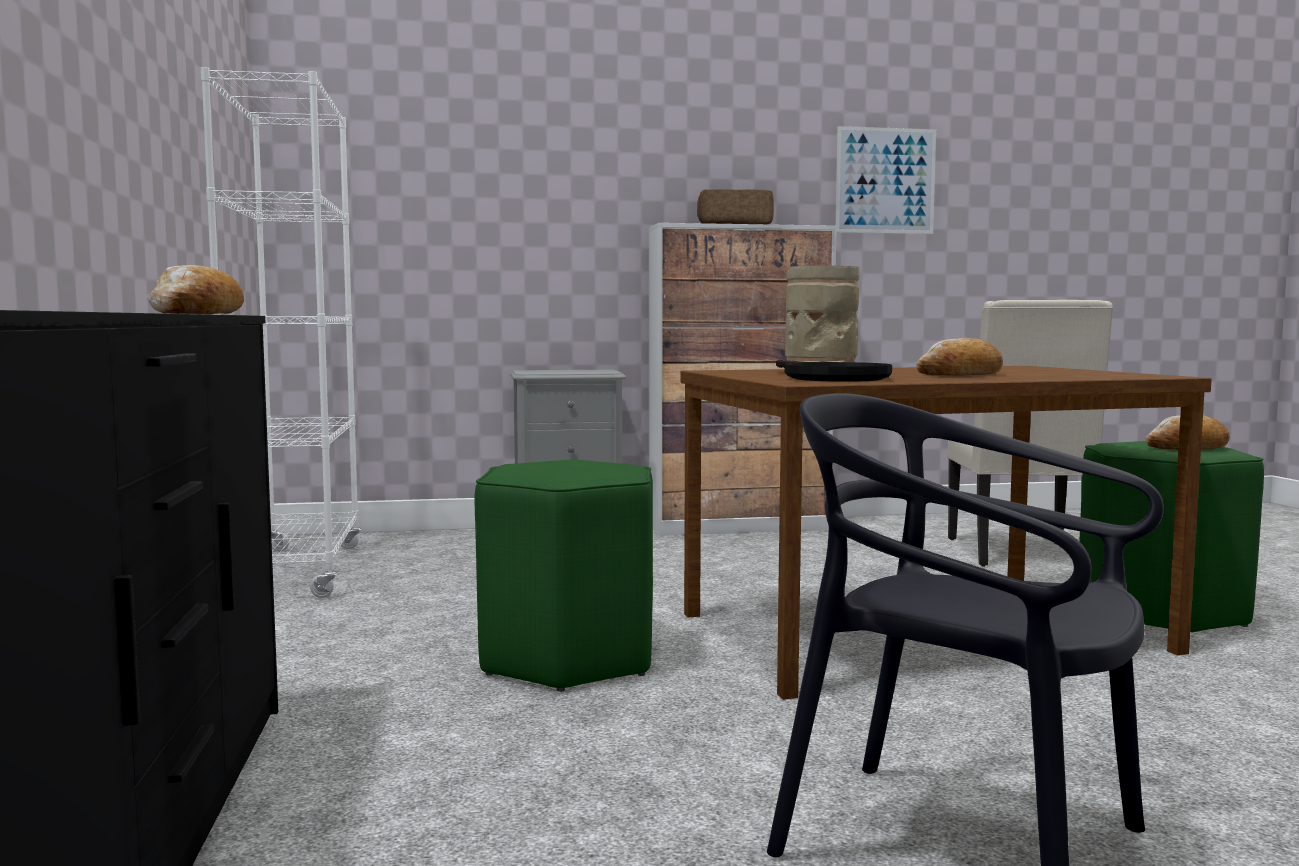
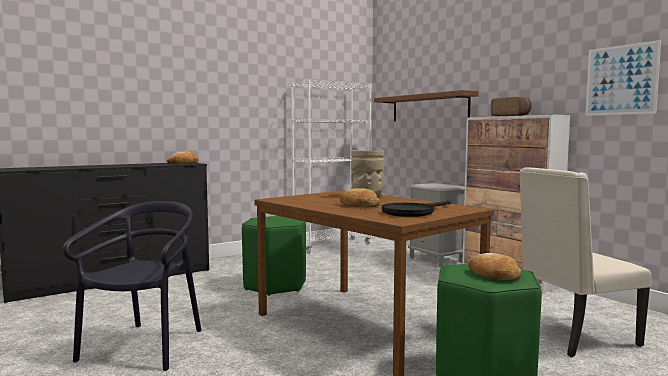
camera: 65 degrees right, 0 degrees up
black frying pan [776,360,892,382] -> black frying pan moved to [382,200,451,217]
none -> brown shelf [374,90,479,122]

